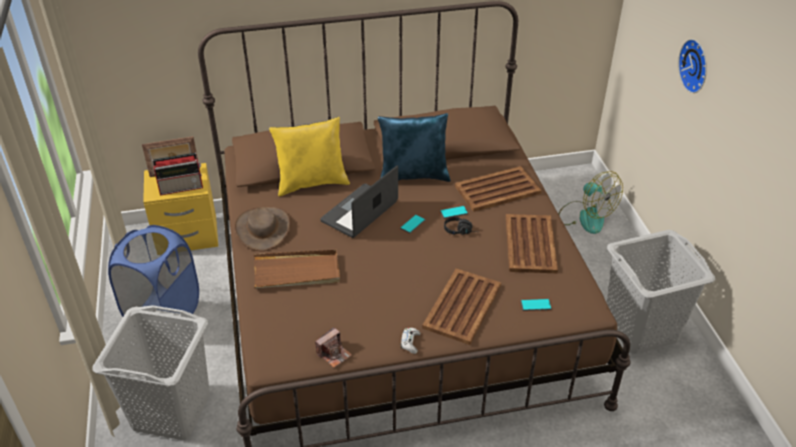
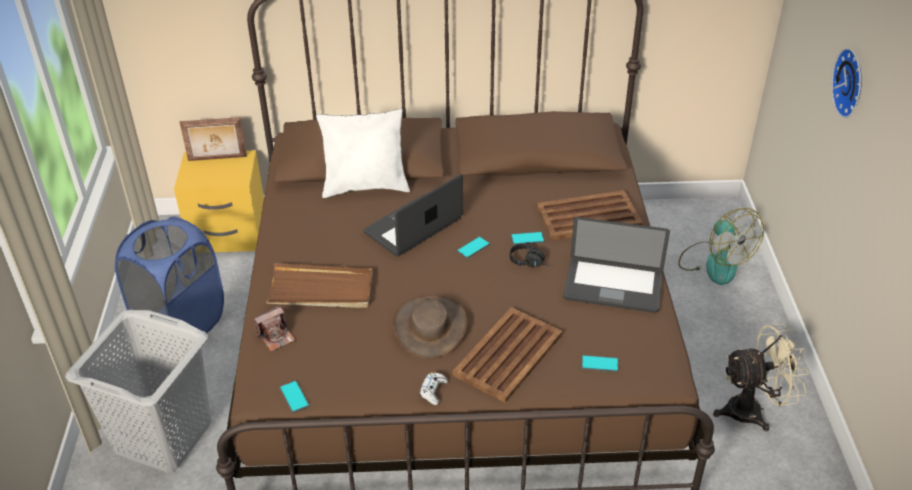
camera: 10 degrees right, 0 degrees up
radio [152,153,203,195] -> none
brown hat [234,207,290,251] -> brown hat moved to [393,295,467,360]
yellow pillow [269,117,350,196] -> white pillow [316,109,410,198]
camera [315,327,352,368] -> camera moved to [254,306,295,351]
blue pillow [378,113,451,182] -> none
brown tray [506,214,558,273] -> laptop [563,217,670,313]
grey laundry basket [607,230,715,354] -> beige fan [713,324,810,432]
none -> phone [280,381,310,413]

